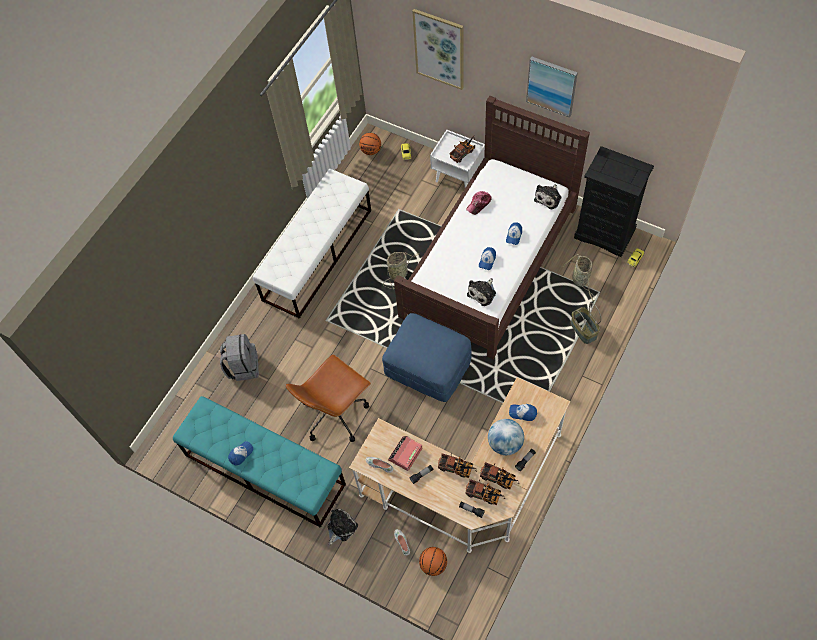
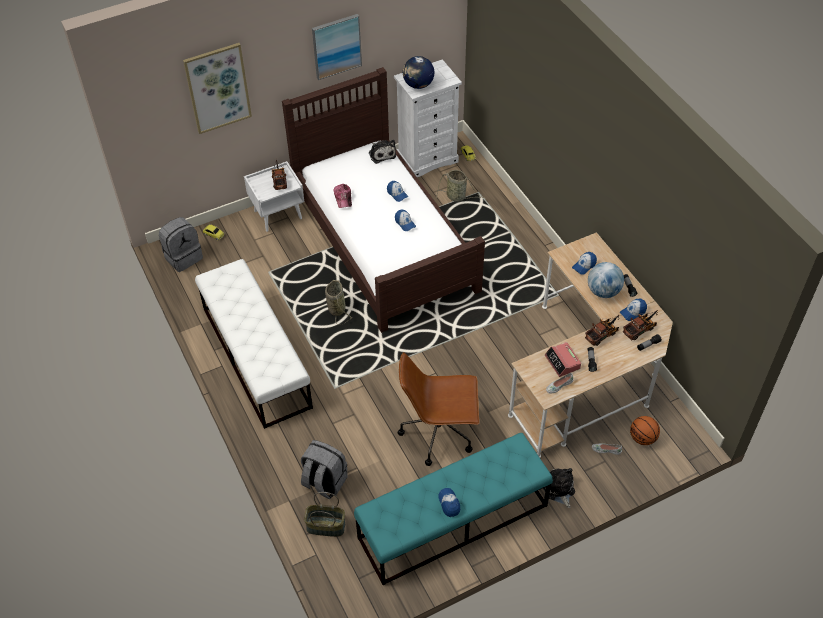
camera: 60 degrees left, 10 degrees down
brown office chair [286,354,371,442] -> brown office chair turned 105 degrees clockwise [398,352,480,466]
basketball [359,133,381,155] -> grey backpack [159,217,203,272]
blue ottoman [382,313,472,402] -> none
plush toy [467,278,496,306] -> none
toy truck [480,462,519,490] -> cap [620,299,647,321]
basket [571,303,601,344] -> basket moved to [304,492,345,537]
black dresser [574,146,654,257] -> white dresser [394,59,462,177]
none -> globe [403,56,435,89]

